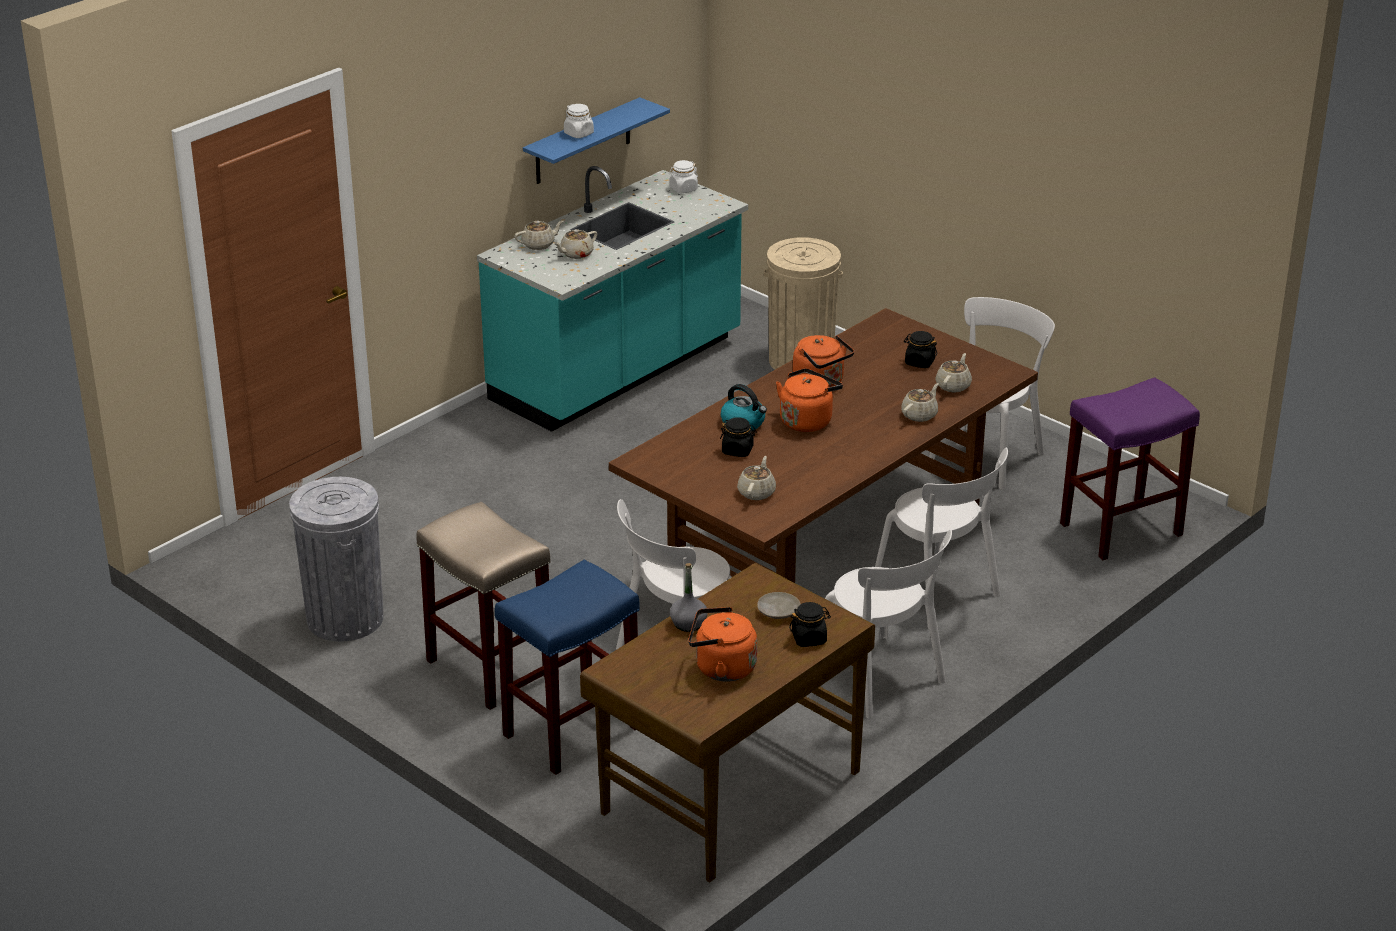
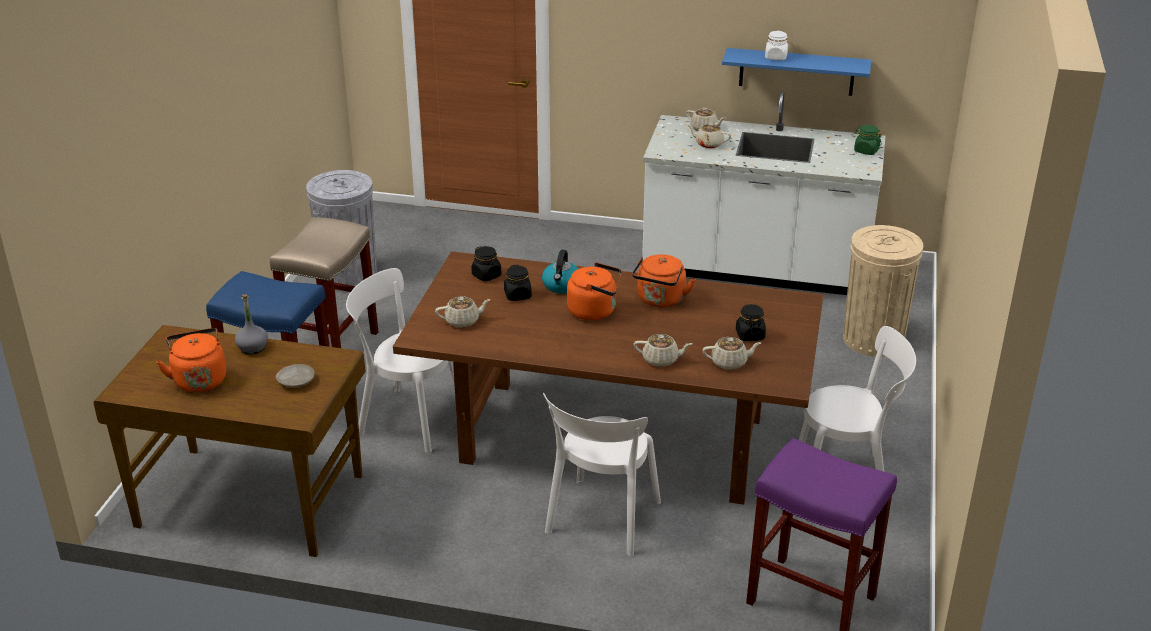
camera: 60 degrees right, 0 degrees up
turquoise counter [477,166,748,432] -> white counter [642,91,885,295]
white jar [669,160,698,194] -> green jar [854,125,882,155]
black jar [789,602,831,647] -> black jar moved to [471,246,501,281]
white chair [825,529,952,719] -> none

